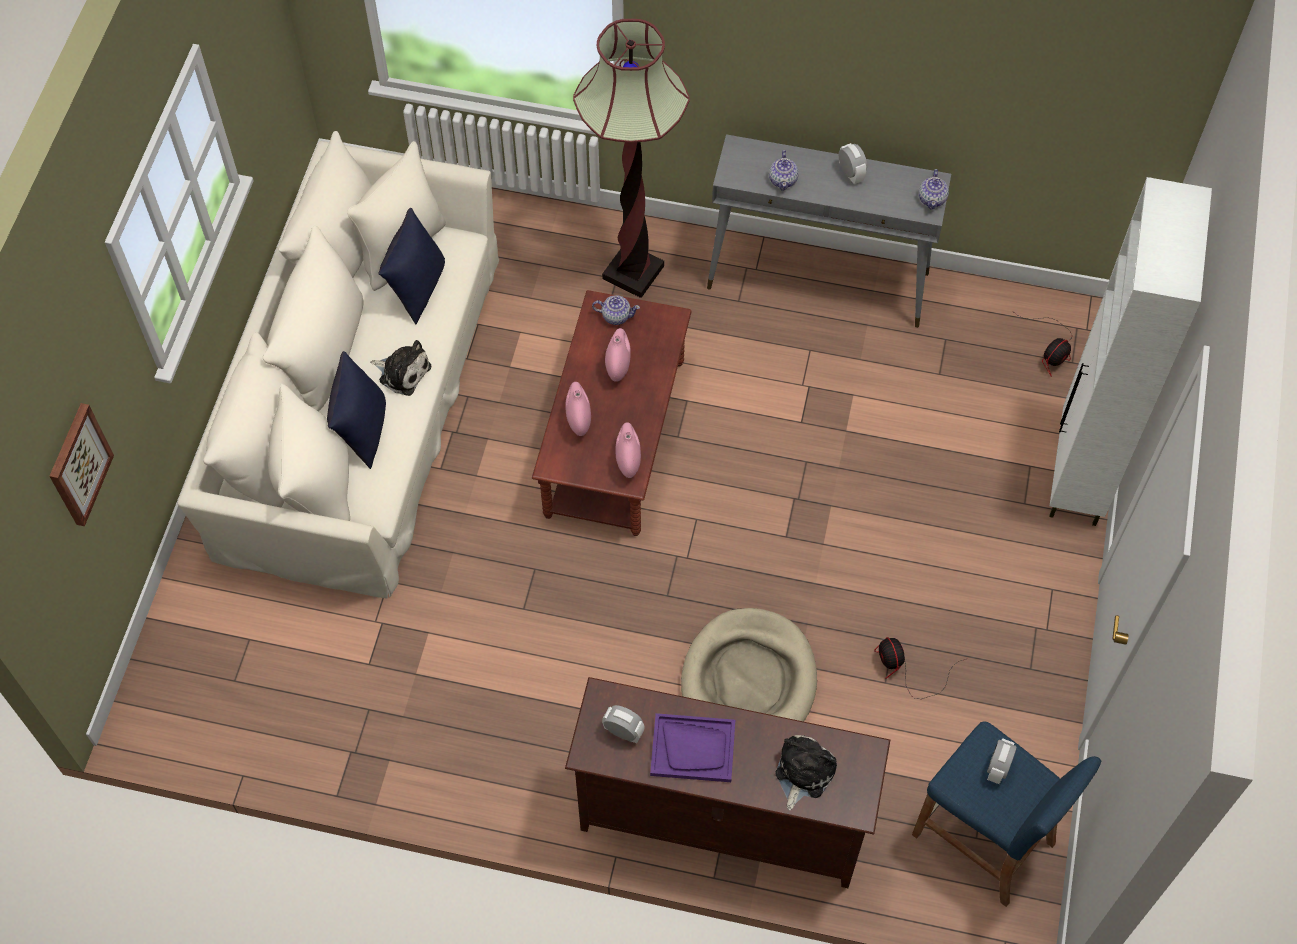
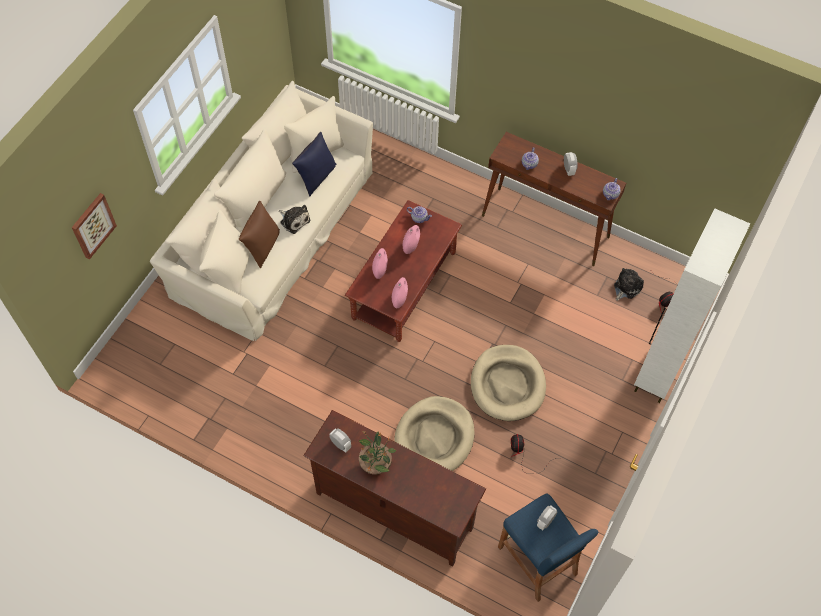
camera: 15 degrees right, 0 degrees up
blue pillow [327,351,386,469] -> brown pillow [239,201,280,268]
floor lamp [573,19,690,298] -> none
purple tray [650,713,735,782] -> potted plant [358,430,396,475]
grey console table [707,134,951,328] -> brown console table [482,132,626,266]
plush toy [775,735,837,810] -> plush toy moved to [614,268,644,301]
none -> beige dog bed [471,345,546,421]

